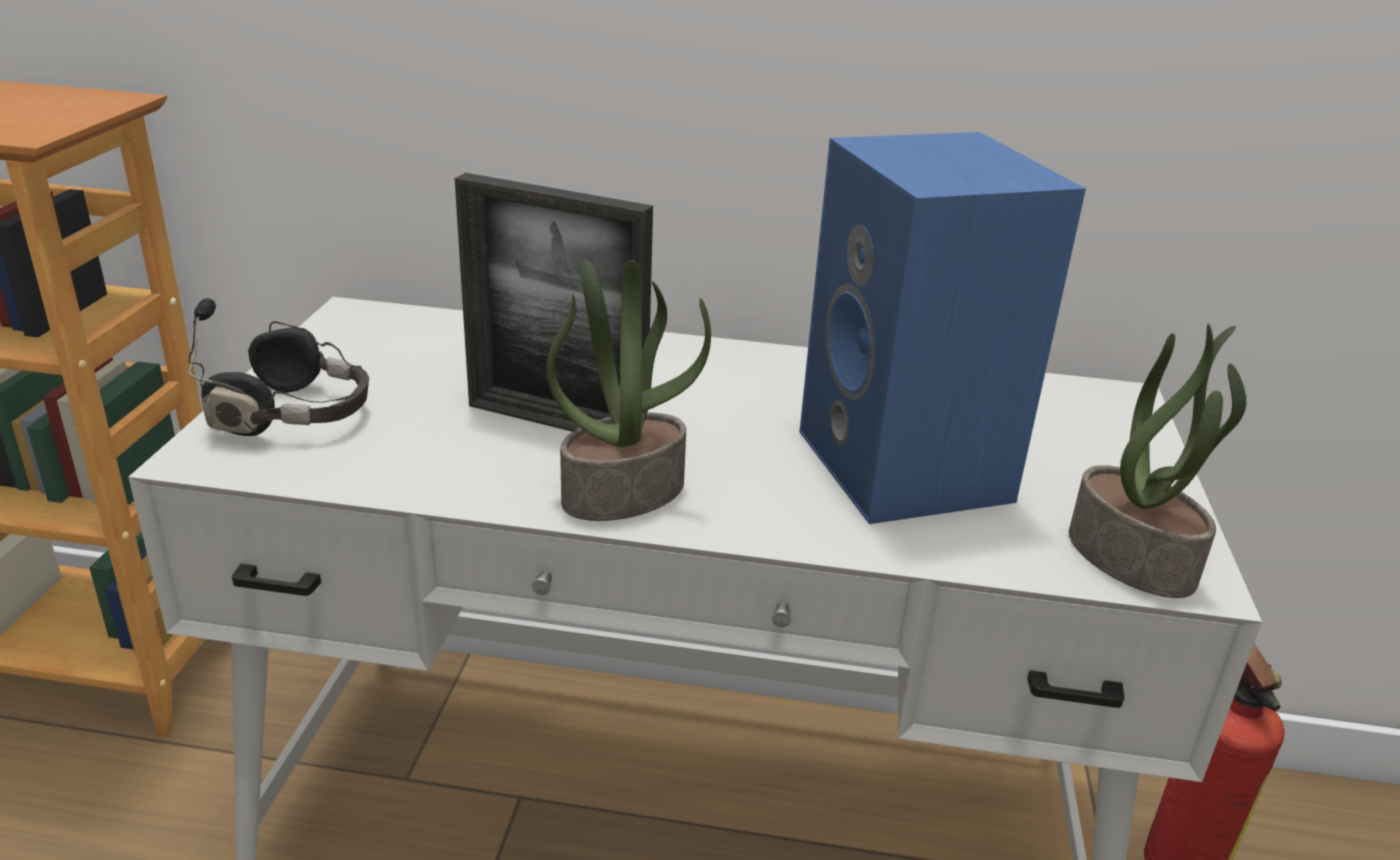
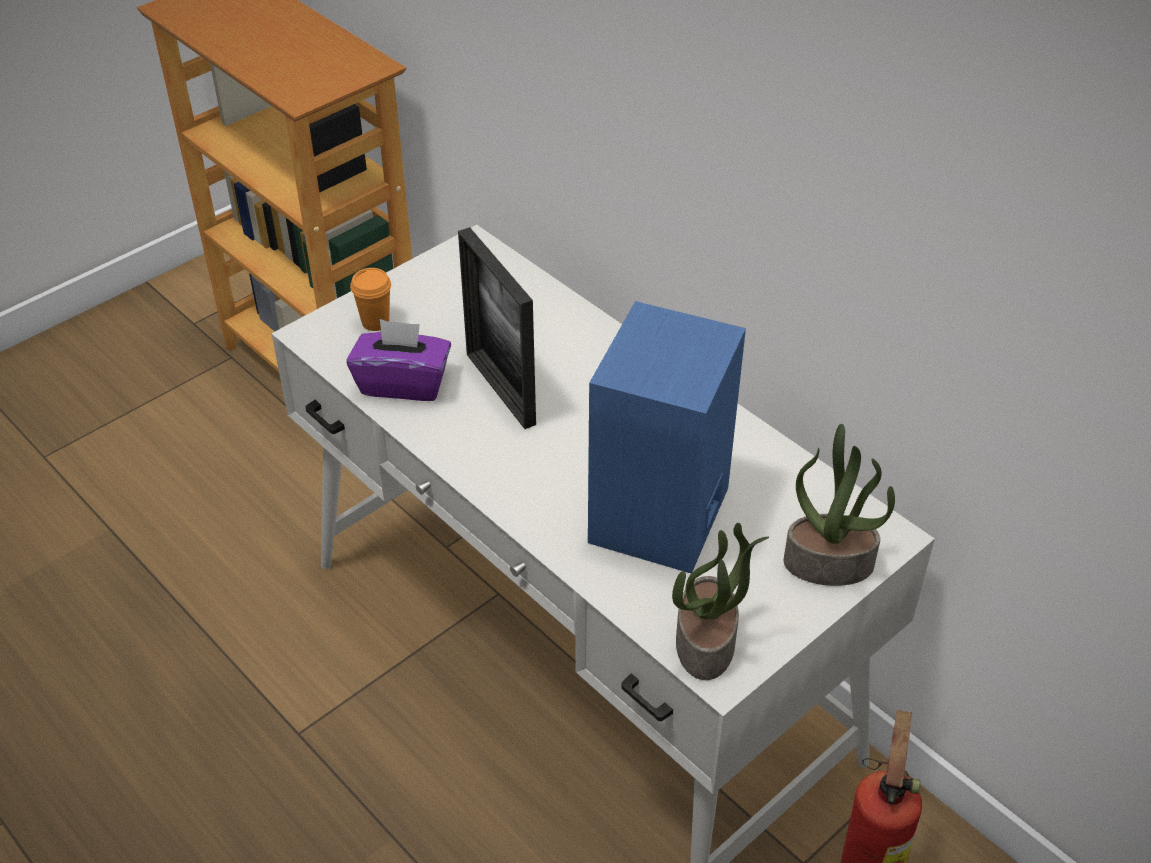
camera: 40 degrees right, 15 degrees up
black headphones [188,298,369,436] -> orange cup [350,268,391,331]
potted plant [547,260,711,521] -> potted plant moved to [783,424,895,586]
none -> purple tissue box [347,319,451,401]

